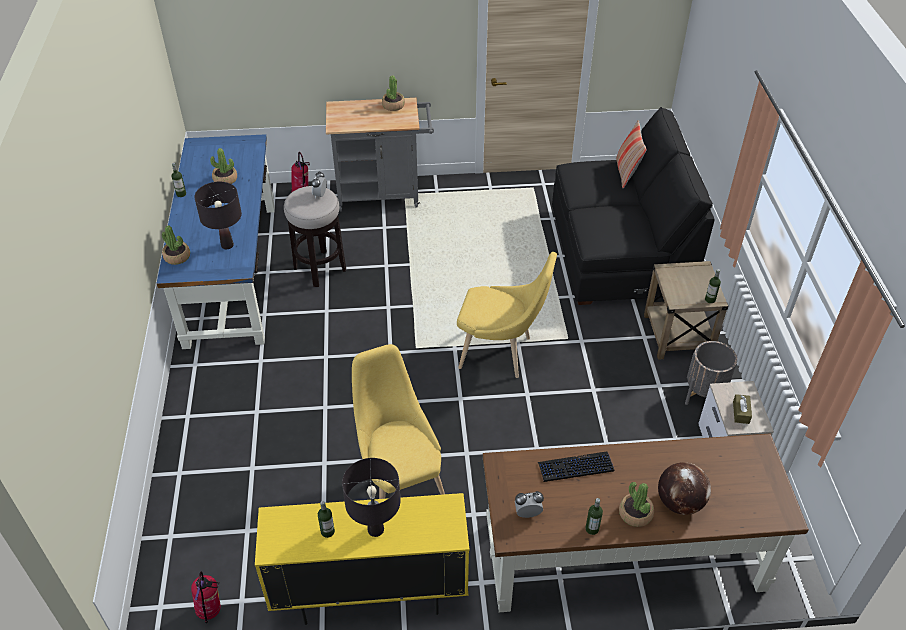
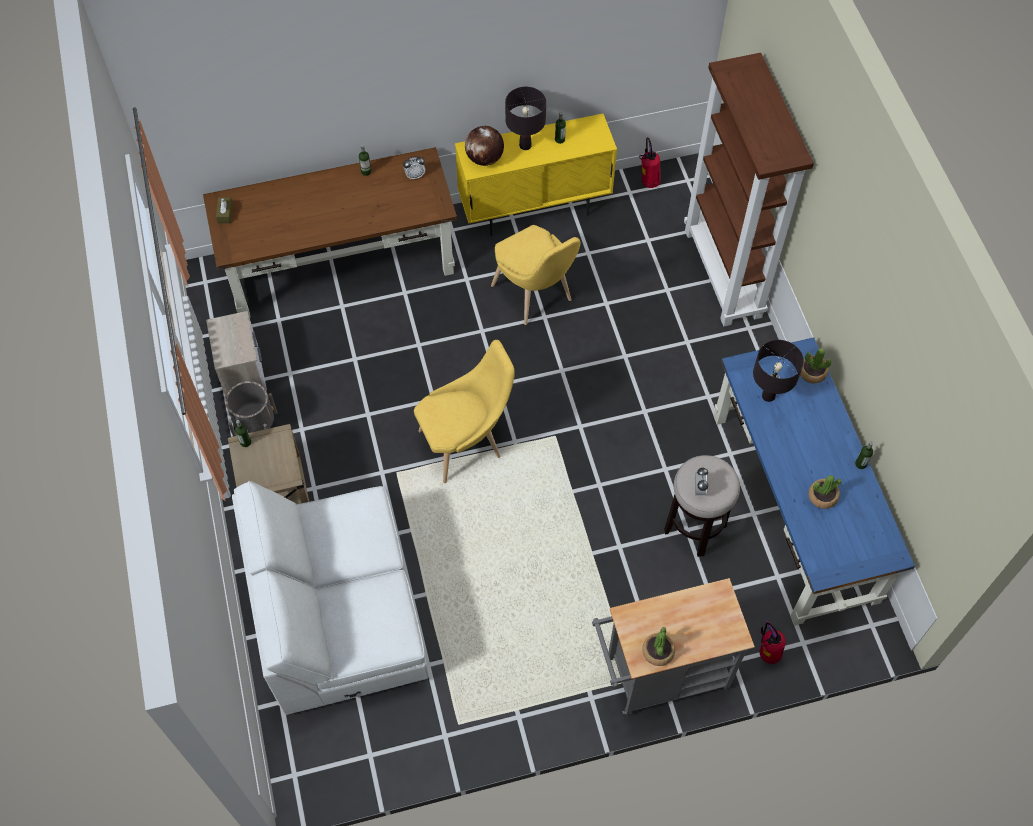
camera: 170 degrees right, 15 degrees up
yellow chair [457,252,557,378] -> yellow chair turned 150 degrees clockwise [414,340,515,483]
keyboard [538,451,614,482] -> none
black sofa [552,107,714,305] -> white sofa [232,481,429,715]
pillow [616,120,647,189] -> none
potted plant [619,482,654,527] -> none
globe [658,462,711,515] -> globe moved to [465,126,504,166]
brown tissue box [733,394,752,424] -> brown tissue box moved to [216,197,233,224]
none -> brown bookcase [684,53,814,326]

